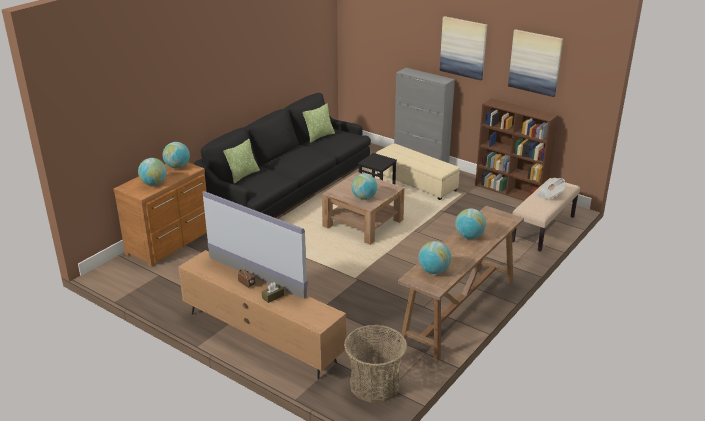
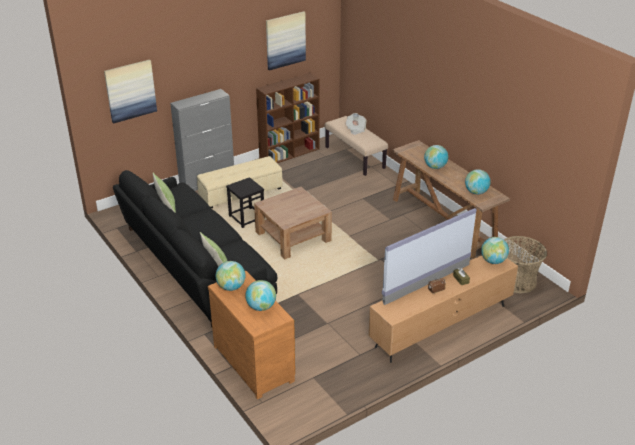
camera: 70 degrees left, 5 degrees up
globe [351,174,378,200] -> globe moved to [481,237,509,264]
picture [440,16,487,80] -> picture moved to [104,60,157,124]

